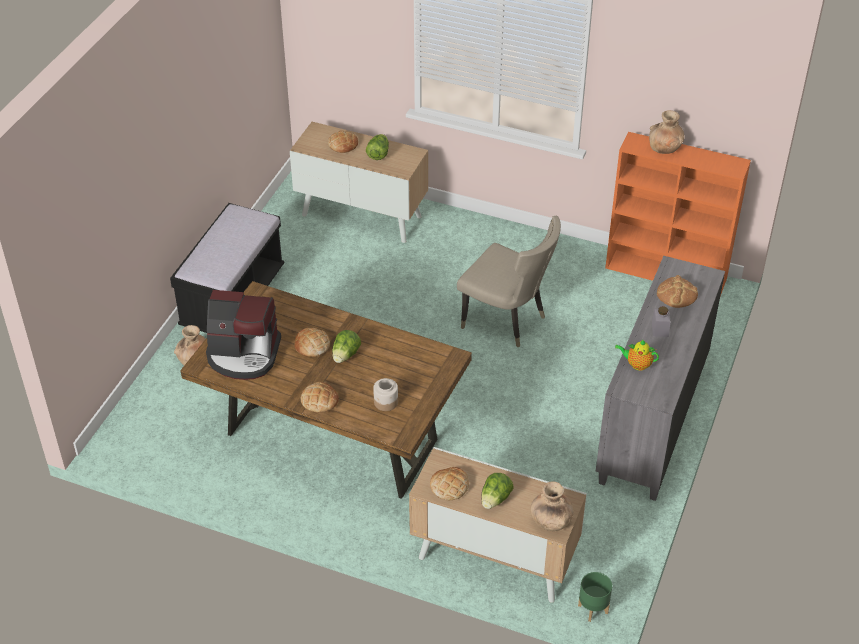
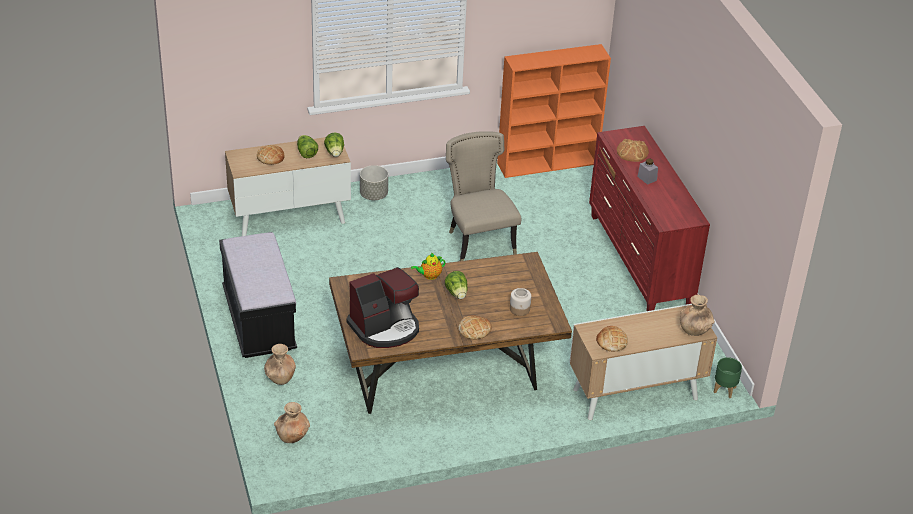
camera: 40 degrees left, 5 degrees down
bread [295,328,330,357] -> none
beige chair [457,216,561,347] -> beige chair turned 105 degrees counterclockwise [446,131,521,261]
lettuce [481,473,514,509] -> lettuce moved to [324,133,344,157]
grey dresser [596,256,725,501] -> red dresser [589,126,710,311]
teapot [615,340,659,371] -> teapot moved to [411,253,446,280]
brown vase [649,110,685,154] -> brown vase moved to [274,402,310,443]
none -> grey planter [360,165,388,200]

